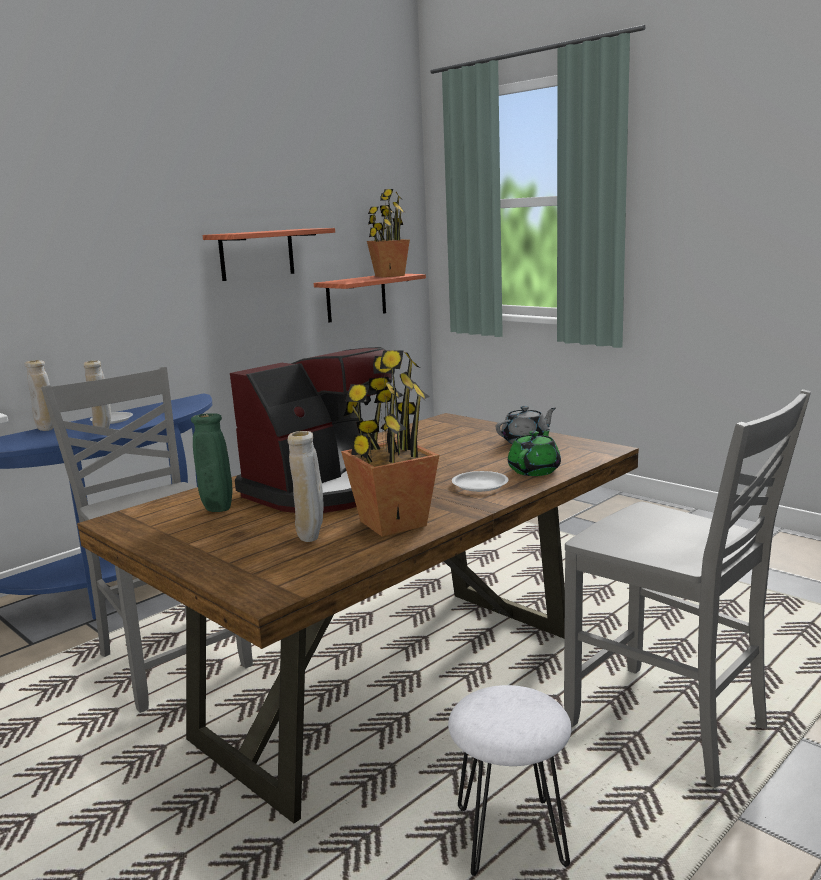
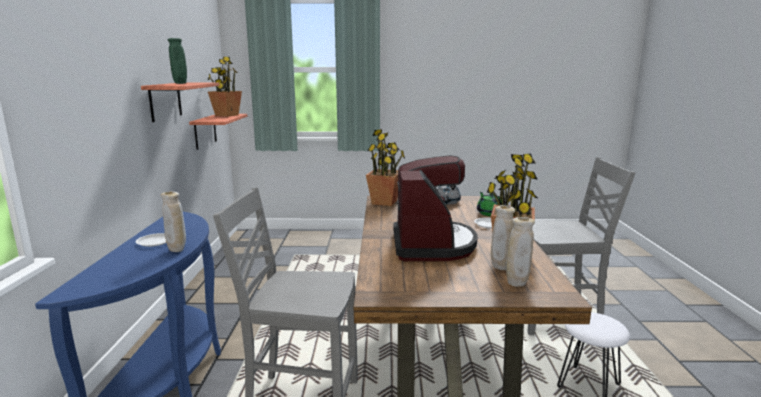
camera: 45 degrees left, 0 degrees up
beige vase [25,360,53,431] -> beige vase moved to [506,217,535,287]
green vase [191,413,232,512] -> green vase moved to [168,38,187,84]
none -> potted plant [366,129,405,206]

